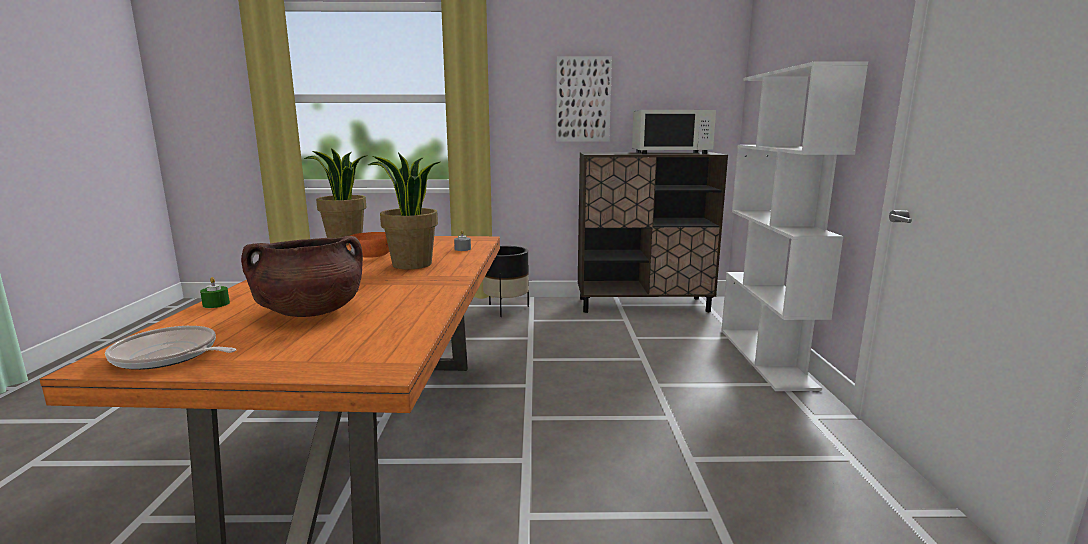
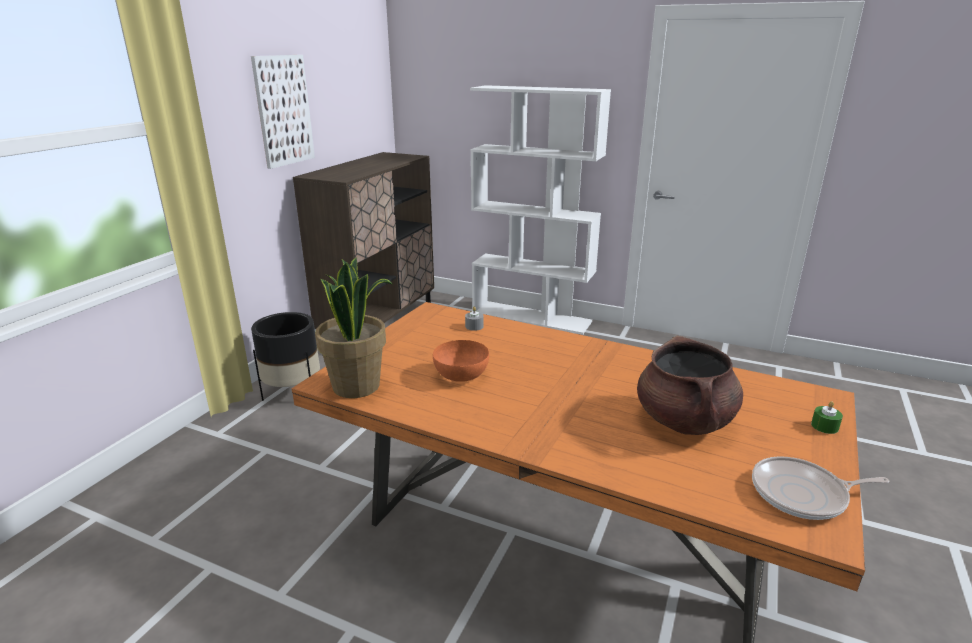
camera: 65 degrees left, 10 degrees up
frying pan [105,326,237,370] -> frying pan turned 45 degrees clockwise [752,456,890,520]
green candle [200,277,230,308] -> green candle moved to [811,401,843,434]
potted plant [368,152,440,269] -> none
white microwave [632,110,716,154] -> none

